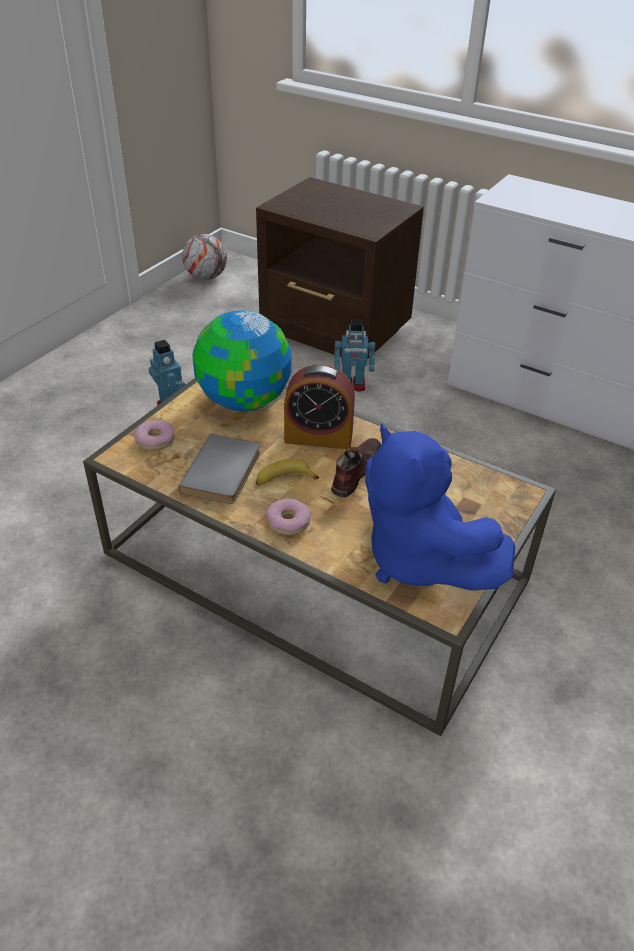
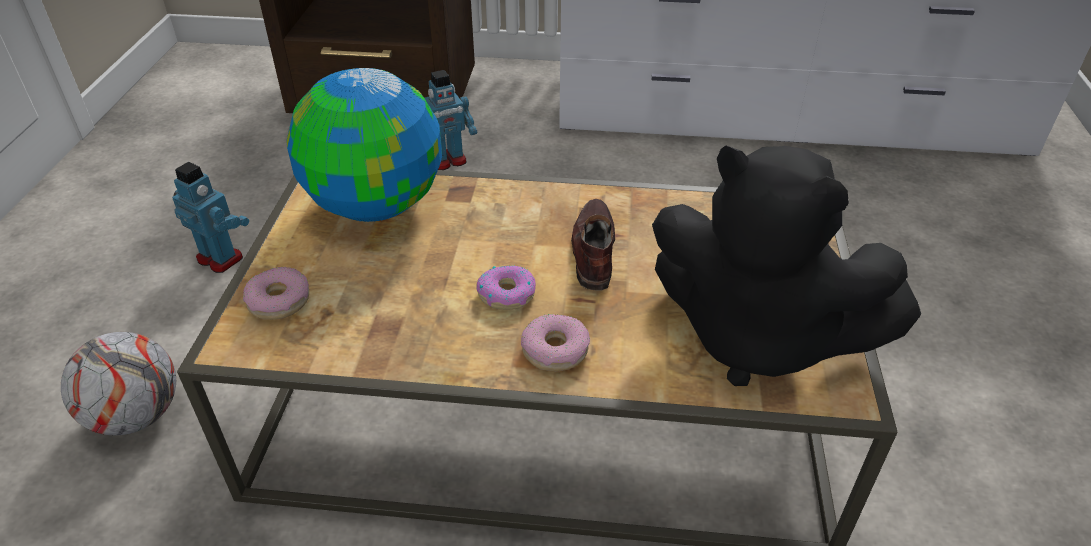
camera: 25 degrees left, 0 degrees up
grey book [179,434,260,504] -> none
football [182,234,227,280] -> football moved to [61,332,176,435]
banana [256,459,319,486] -> donut [476,266,536,310]
alarm clock [284,365,355,449] -> none
blue plush toy [365,423,515,591] -> black plush toy [652,146,921,386]

